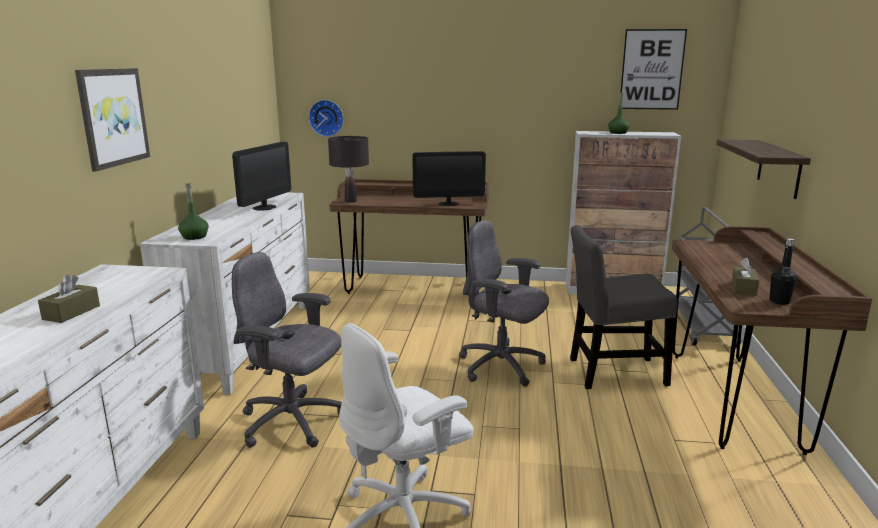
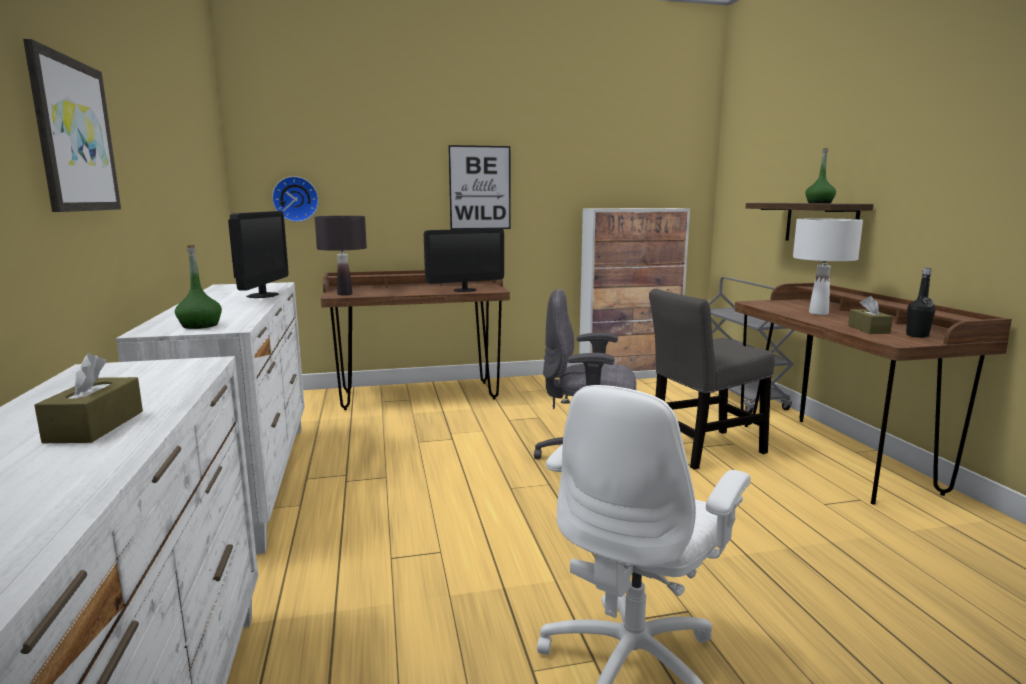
camera: 20 degrees left, 5 degrees down
grey office chair [232,252,342,448] -> none
green bottle [608,92,629,134] -> green bottle moved to [805,148,836,203]
picture [620,29,687,110] -> picture moved to [448,145,511,230]
none -> white table lamp [793,219,863,315]

